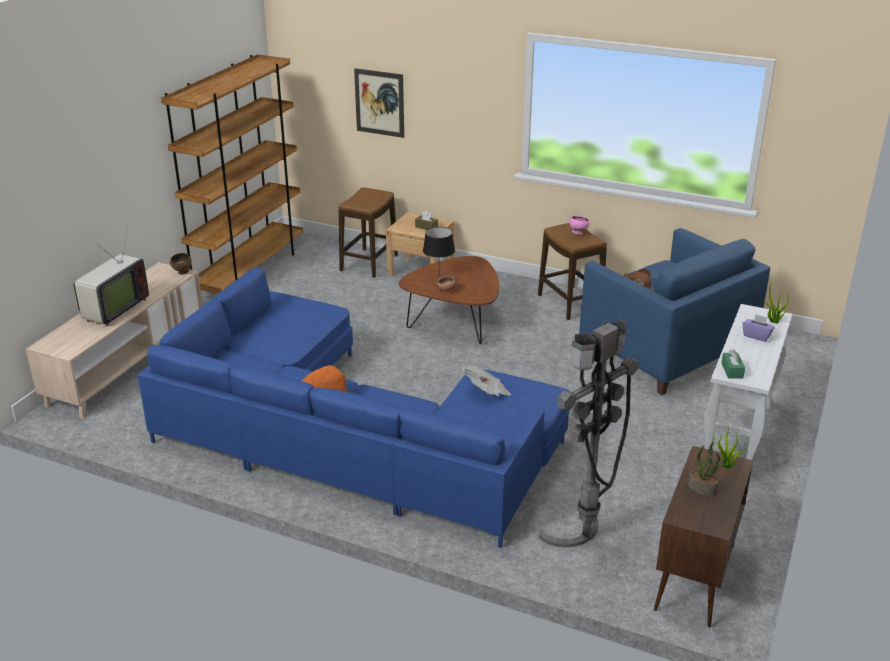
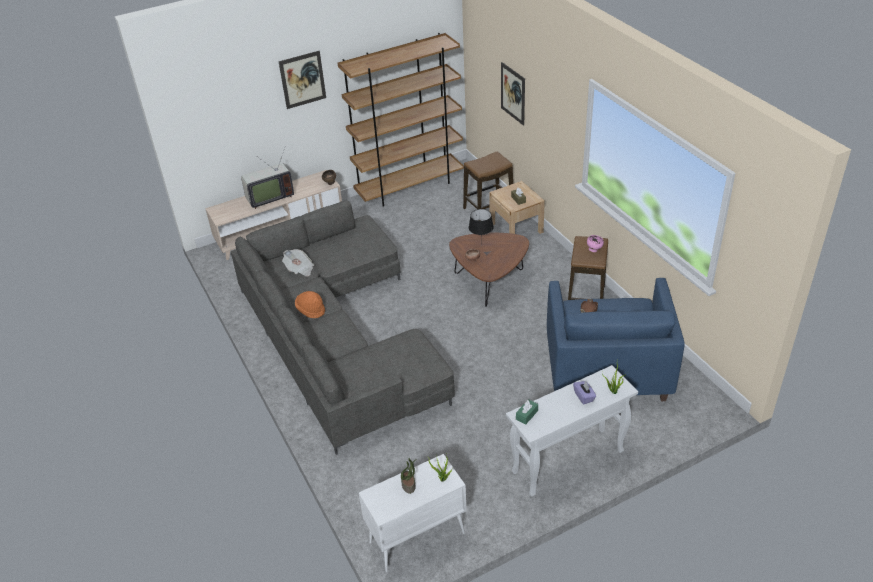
camera: 40 degrees right, 10 degrees up
blue sofa [138,267,570,548] -> grey sofa [231,201,455,455]
newspaper [462,365,511,396] -> newspaper moved to [282,249,314,277]
grey floor lamp [539,318,638,547] -> none
brown cabinet [654,446,753,627] -> white cabinet [359,454,467,572]
none -> picture [279,51,326,109]

